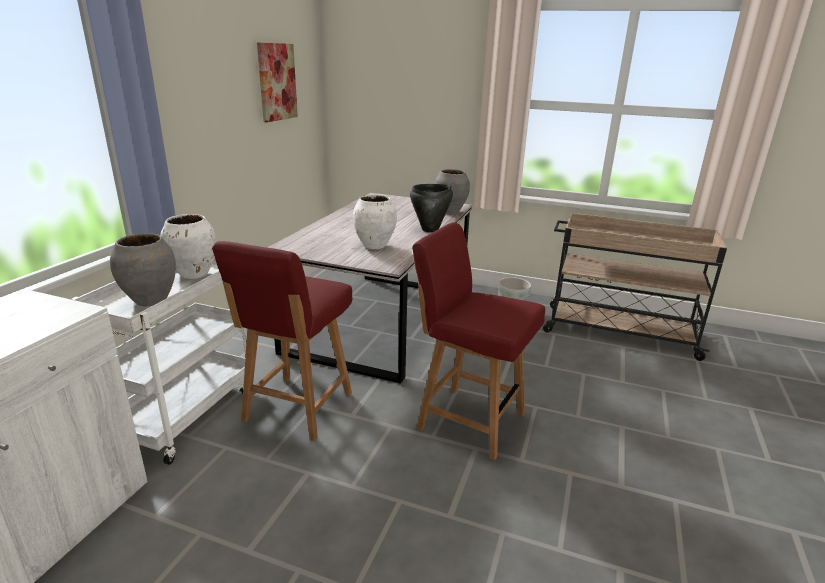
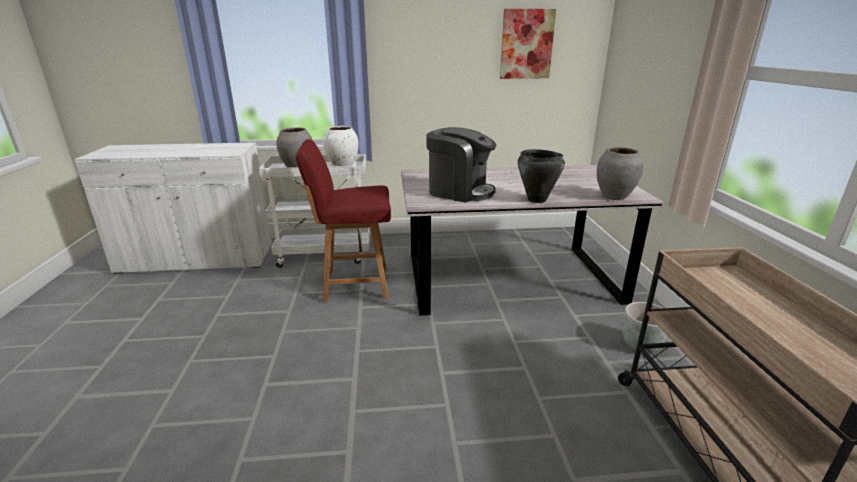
camera: 65 degrees right, 0 degrees up
white vase [353,195,397,249] -> coffee machine [426,127,496,202]
red chair [412,222,545,460] -> none

